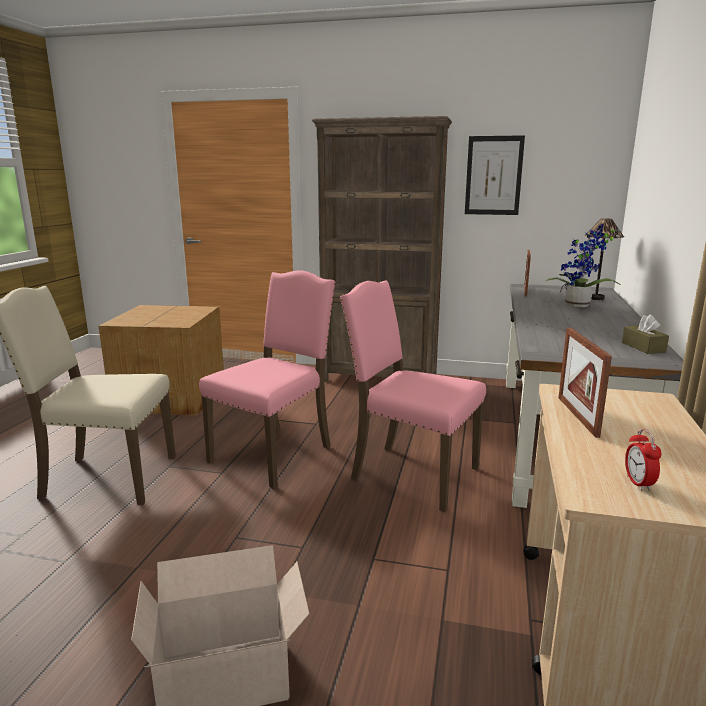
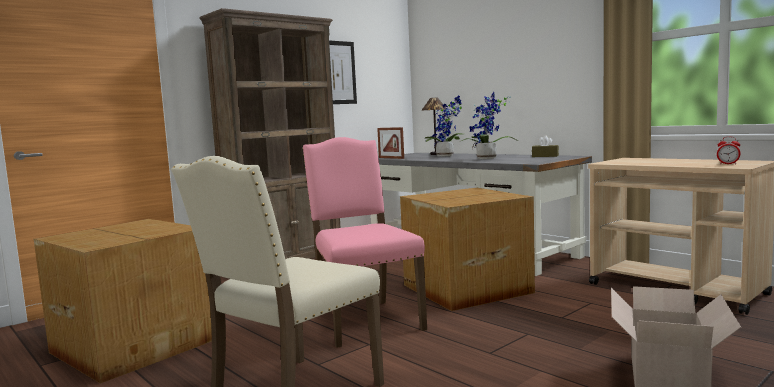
camera: 55 degrees left, 10 degrees down
pink chair [340,281,486,512] -> cardboard box [400,188,535,311]
picture frame [558,327,612,438] -> none
none -> potted plant [461,91,518,159]

